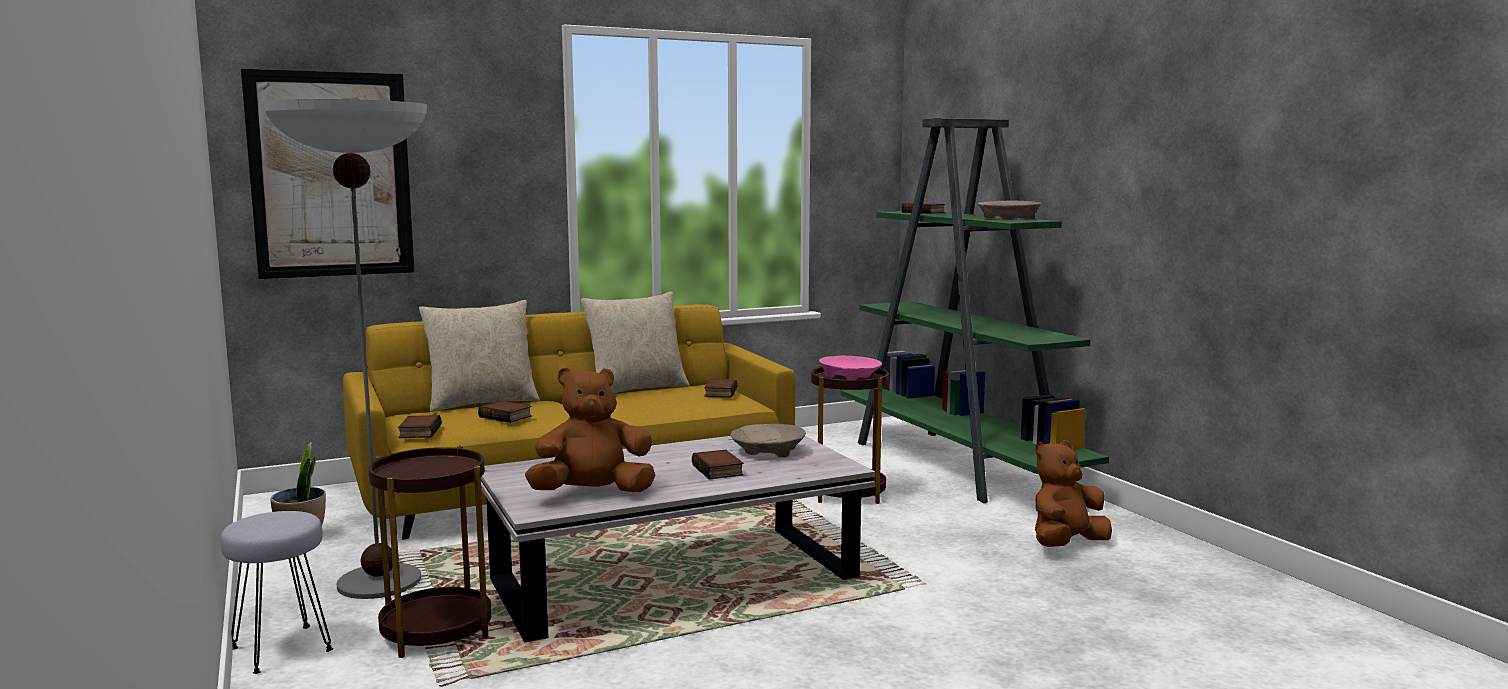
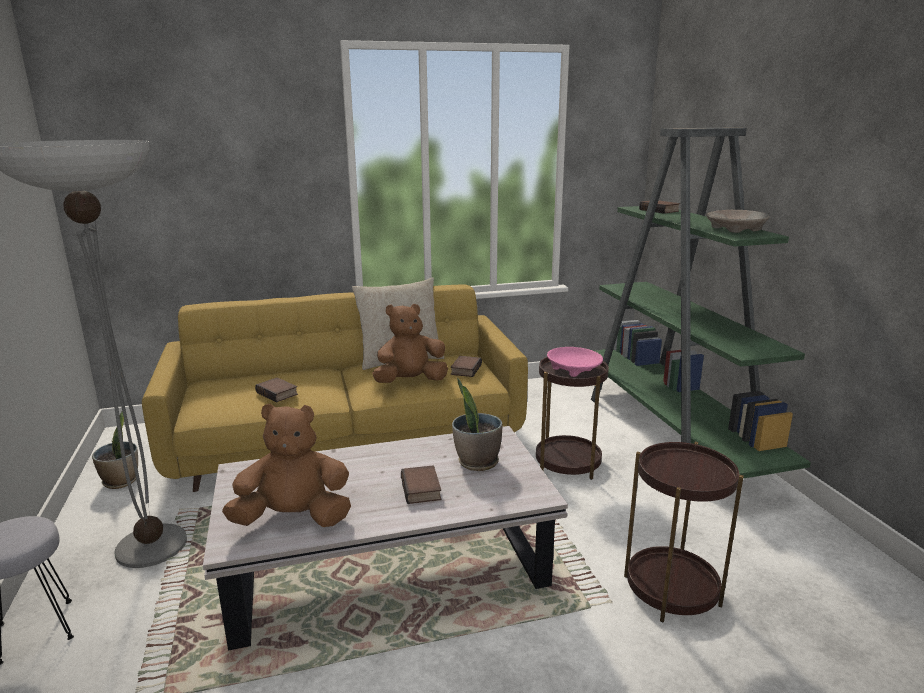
camera: 10 degrees right, 10 degrees up
picture [241,68,415,279] -> none
brown side table [368,446,492,658] -> brown side table moved to [624,442,744,623]
book [398,415,442,438] -> none
beige pillow [419,300,540,412] -> none
beige bowl [731,424,806,457] -> potted plant [452,378,503,471]
brown plush toy [1035,440,1112,547] -> brown plush toy moved to [372,304,448,383]

